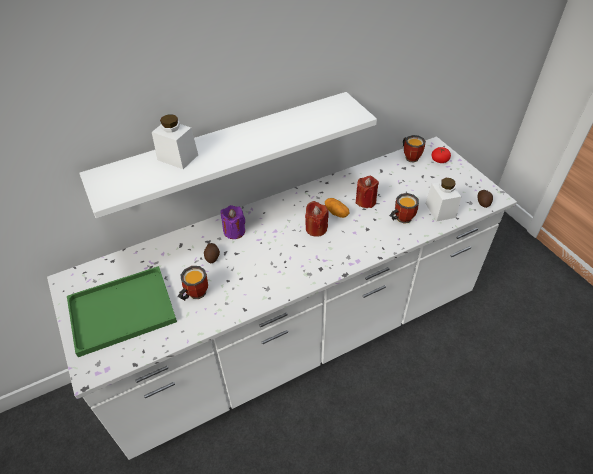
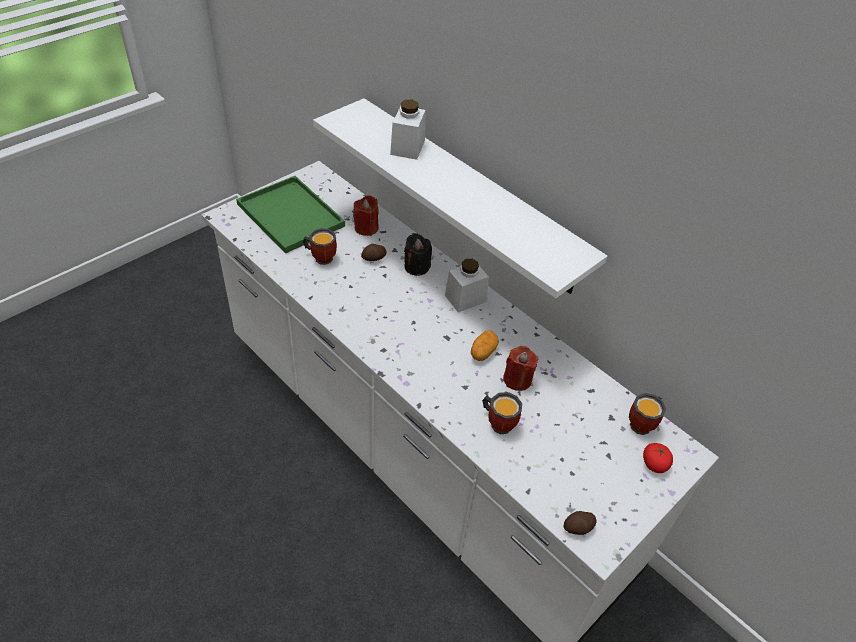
camera: 70 degrees right, 0 degrees up
purple candle [221,205,245,239] -> black candle [404,233,432,276]
red candle [305,201,329,237] -> red candle moved to [353,195,379,236]
white jar [426,178,461,221] -> white jar moved to [445,259,489,313]

